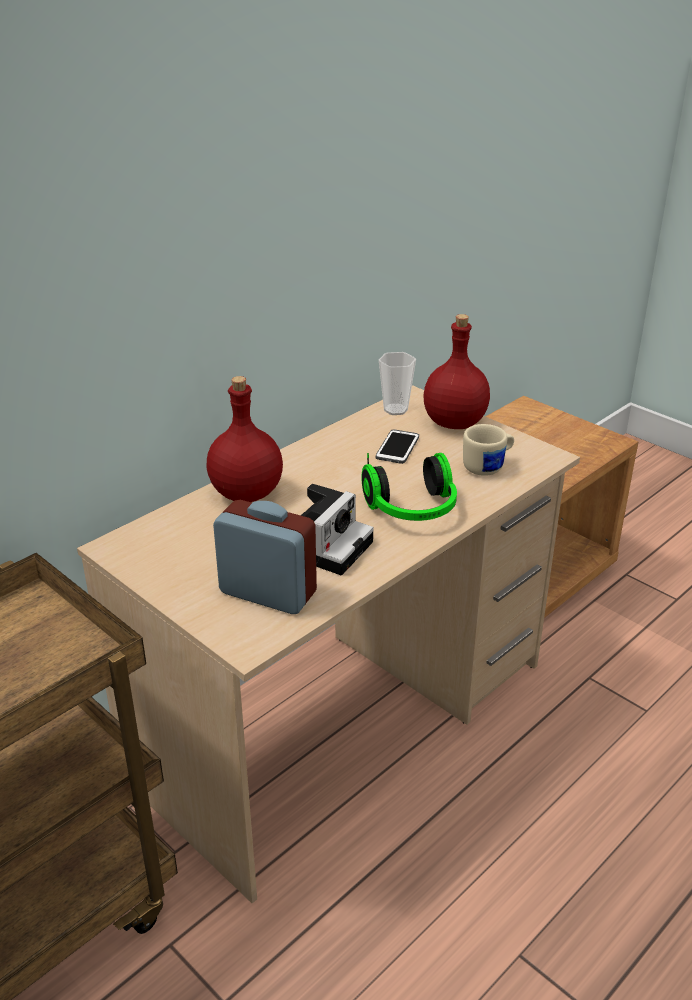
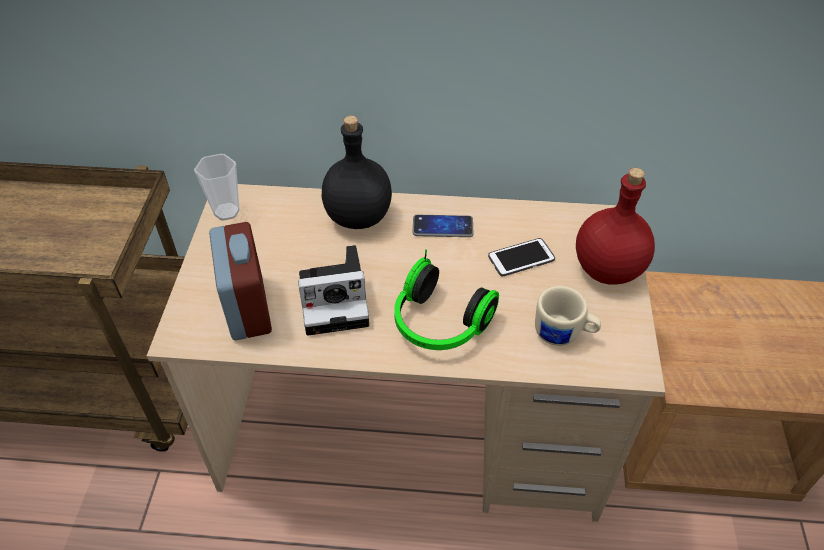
camera: 50 degrees right, 15 degrees up
red bottle [207,376,283,502] -> black bottle [322,116,392,229]
cup [379,352,416,415] -> cup moved to [194,154,240,221]
none -> phone [413,215,474,237]

